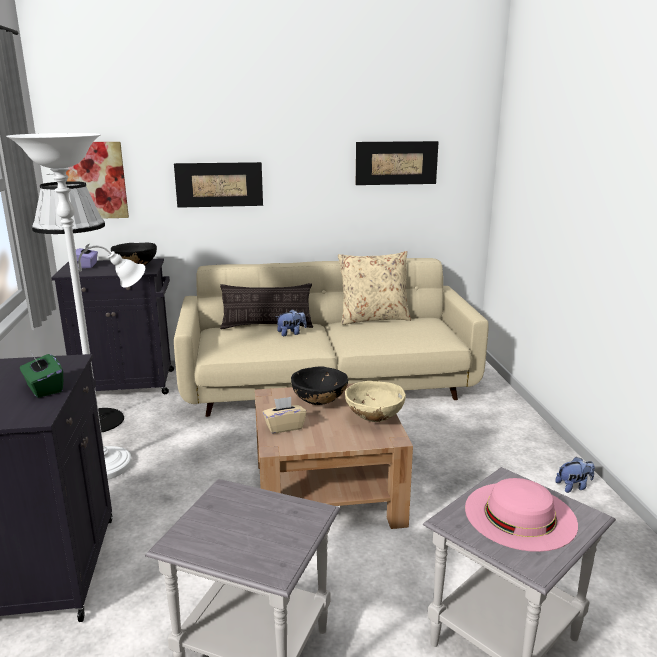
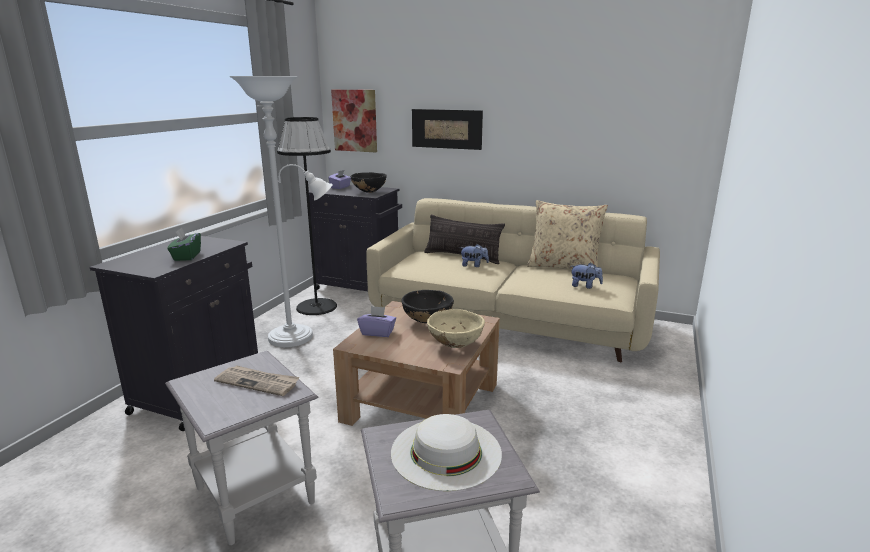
camera: 30 degrees right, 0 degrees up
beige tissue box [262,397,306,434] -> purple tissue box [357,306,396,337]
picture [356,141,439,185] -> none
pink hat [465,478,578,552] -> white hat [391,414,502,491]
plush toy [555,457,595,493] -> plush toy moved to [571,262,603,289]
none -> newspaper [214,365,300,396]

